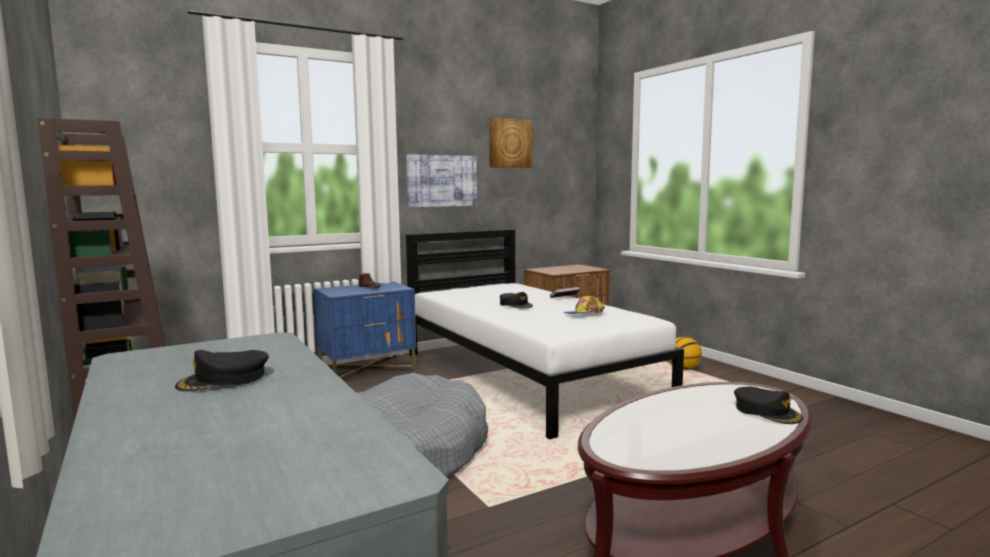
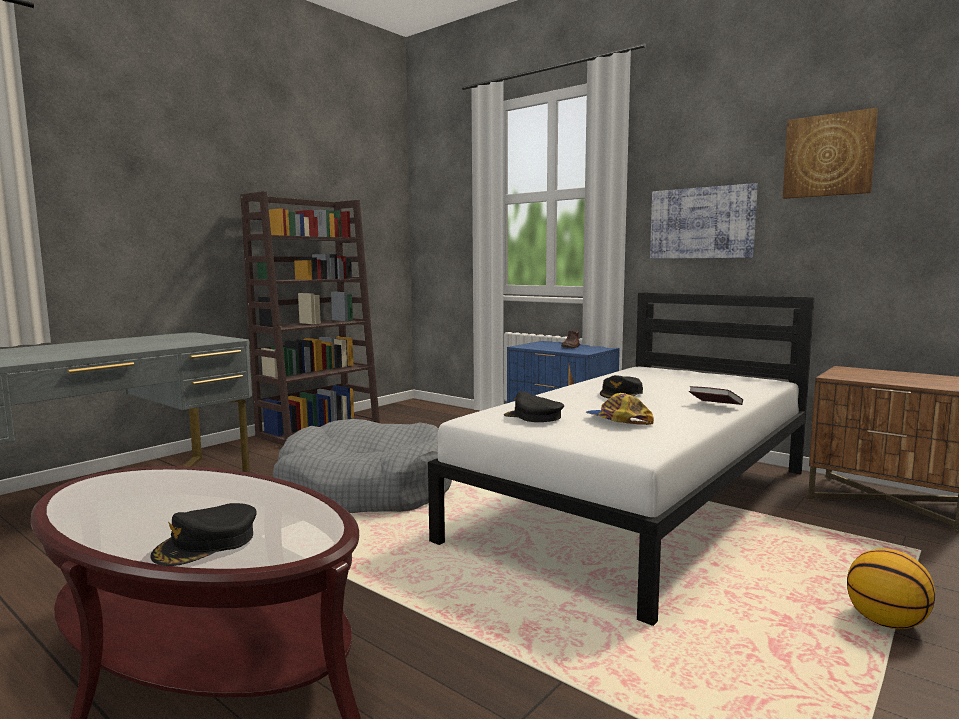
camera: 70 degrees right, 0 degrees up
black cap [175,350,269,391] -> black cap moved to [504,391,564,422]

